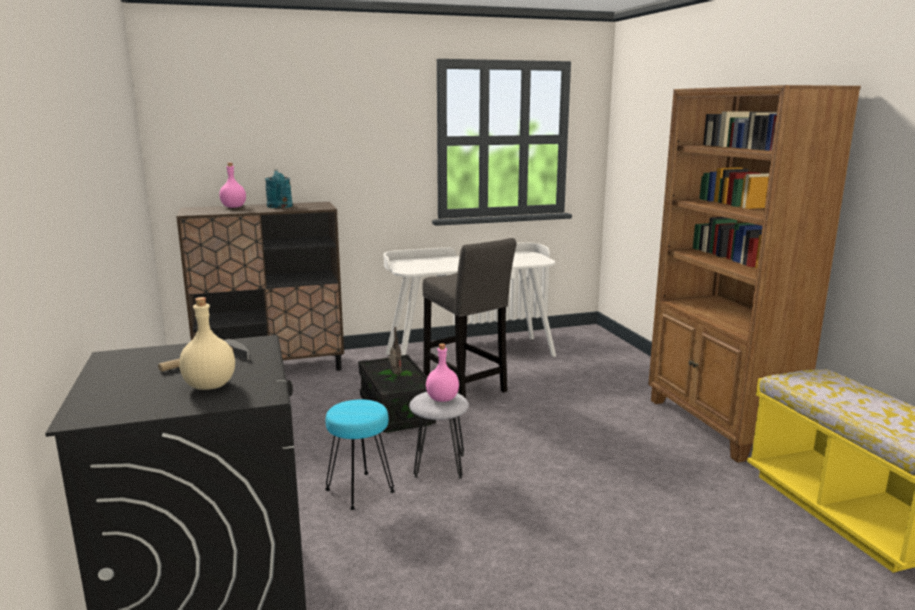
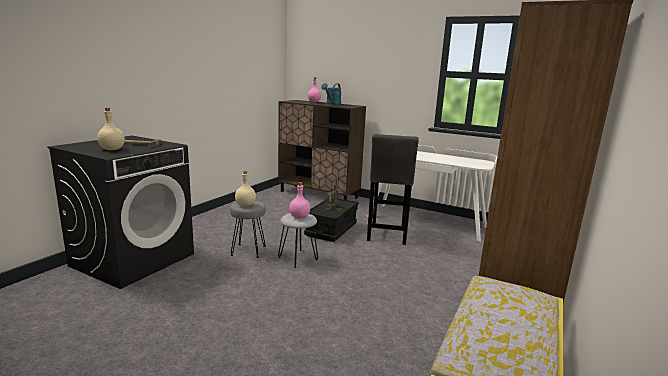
camera: 45 degrees right, 0 degrees up
turquoise stool [325,399,395,510] -> grey stool [230,201,266,258]
none -> beige bottle [235,171,256,206]

